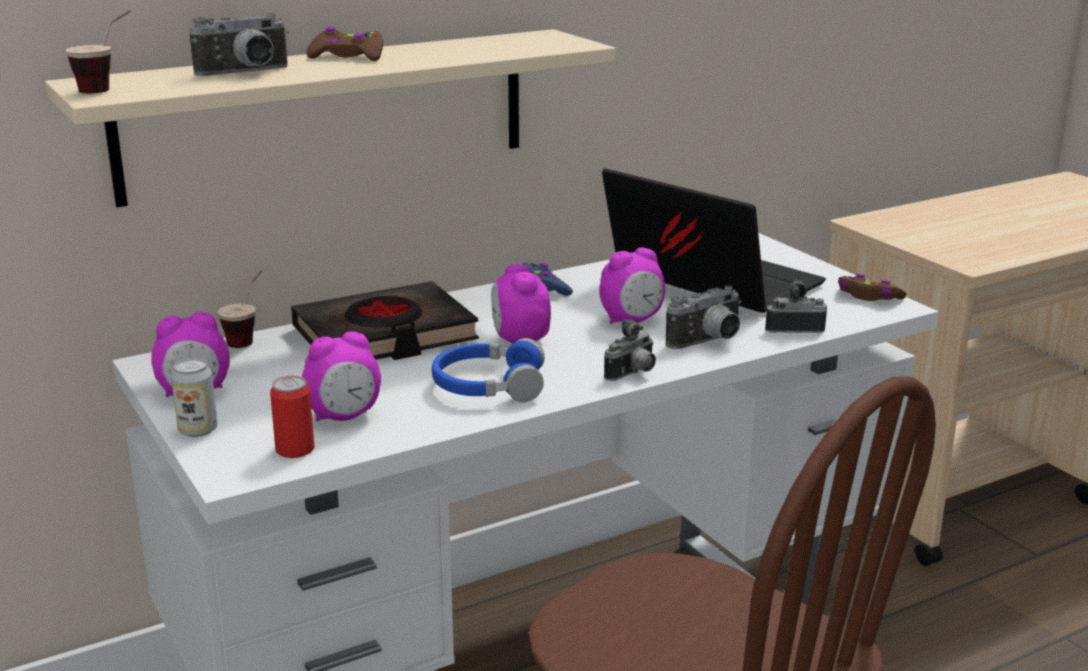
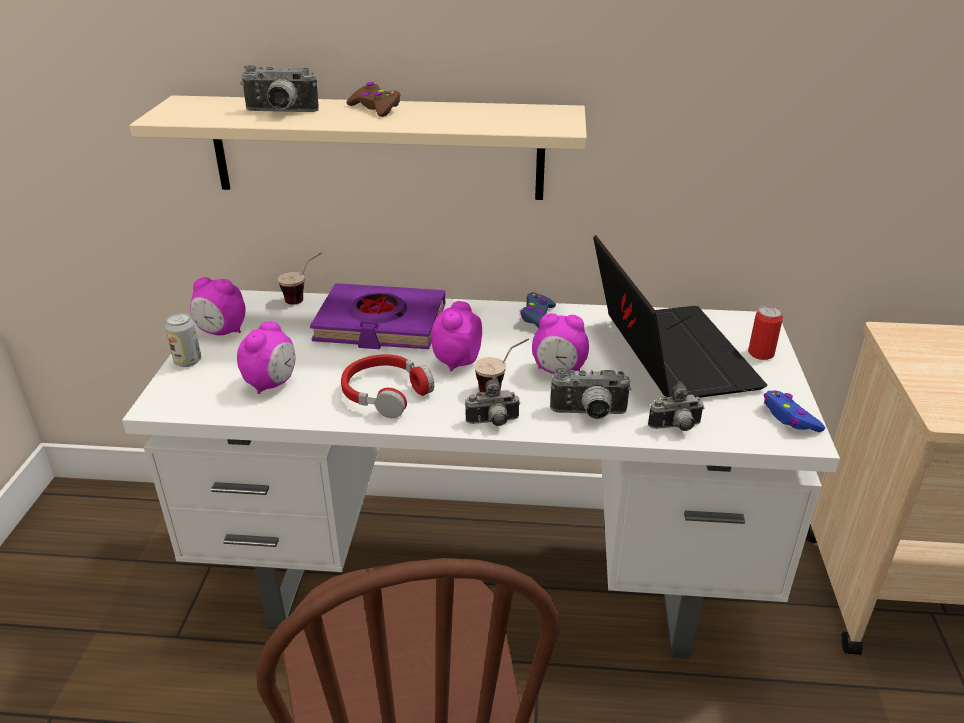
camera: 35 degrees right, 10 degrees up
cup [65,10,131,93] -> cup moved to [474,338,529,393]
can [270,376,315,458] -> can moved to [748,305,783,360]
black book [291,281,479,360] -> purple book [310,283,445,349]
alarm clock [302,331,381,421] -> alarm clock turned 75 degrees counterclockwise [237,321,295,394]
blue headphones [432,338,545,402] -> red headphones [341,354,434,418]
camera [765,280,827,333] -> camera turned 135 degrees clockwise [648,382,705,431]
brown game controller [838,274,906,301] -> blue game controller [764,391,825,432]

